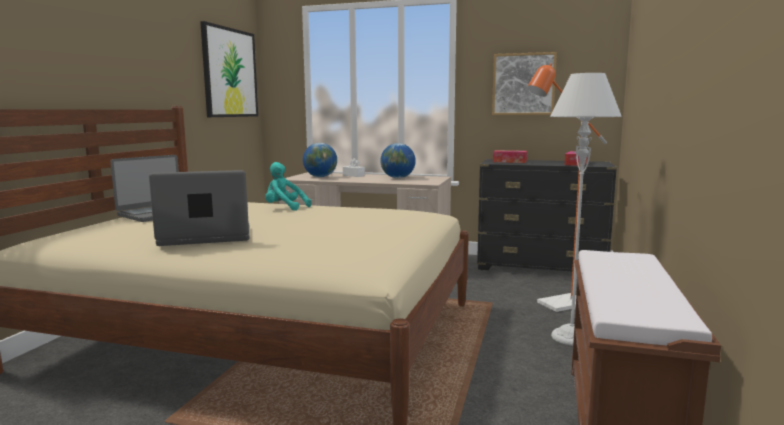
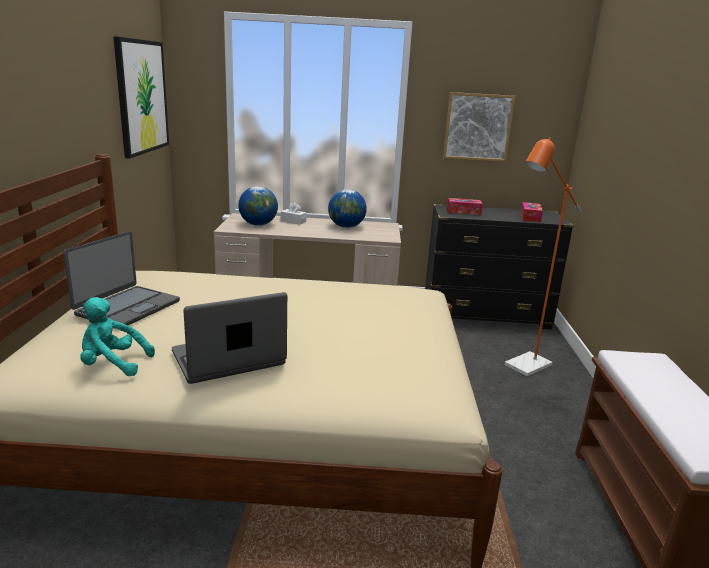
camera: 15 degrees left, 10 degrees up
turquoise plush toy [265,162,311,211] -> turquoise plush toy moved to [80,297,155,376]
grey floor lamp [550,73,622,346] -> none

